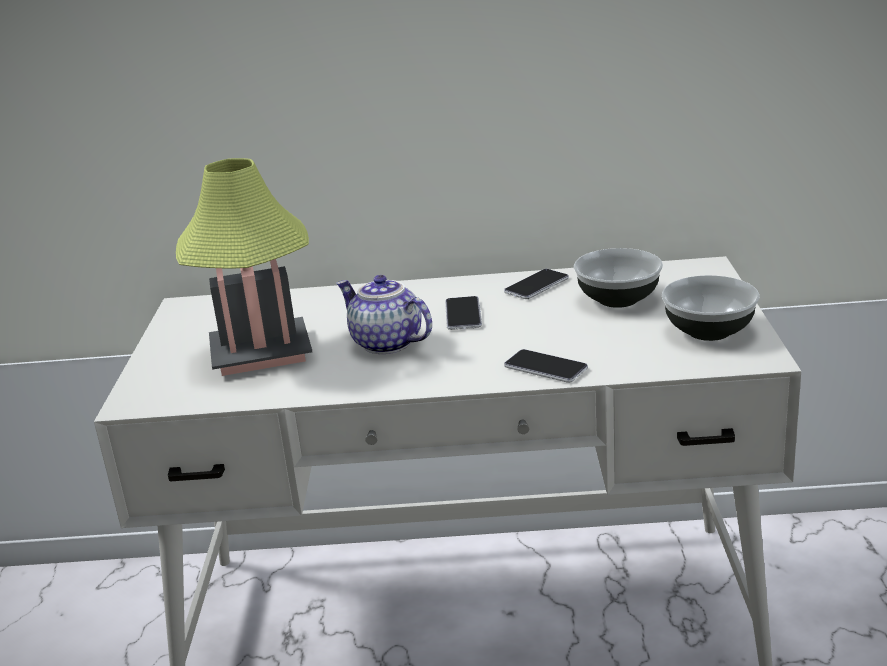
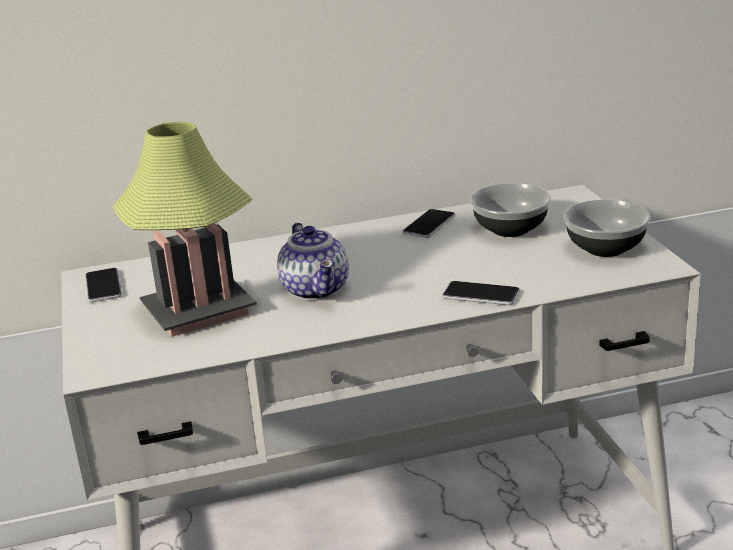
camera: 15 degrees left, 0 degrees up
teapot [336,275,432,354] -> teapot turned 135 degrees counterclockwise [277,223,349,301]
phone [445,296,482,330] -> phone moved to [85,268,122,302]

